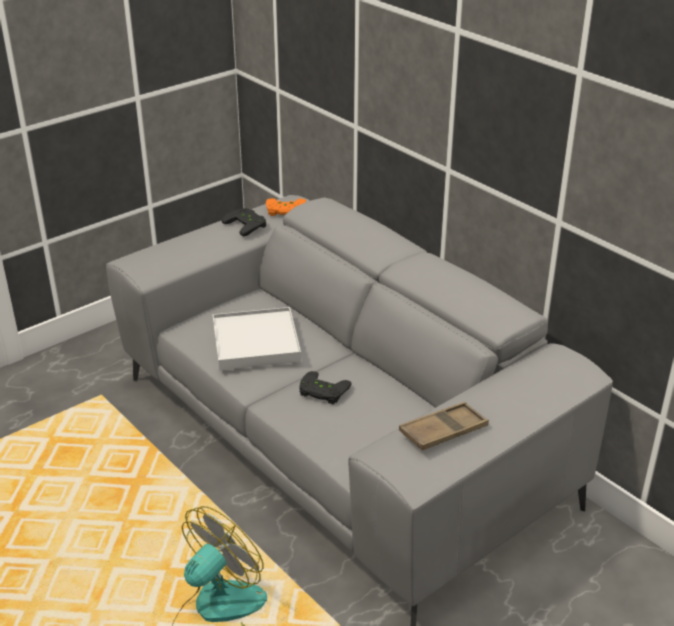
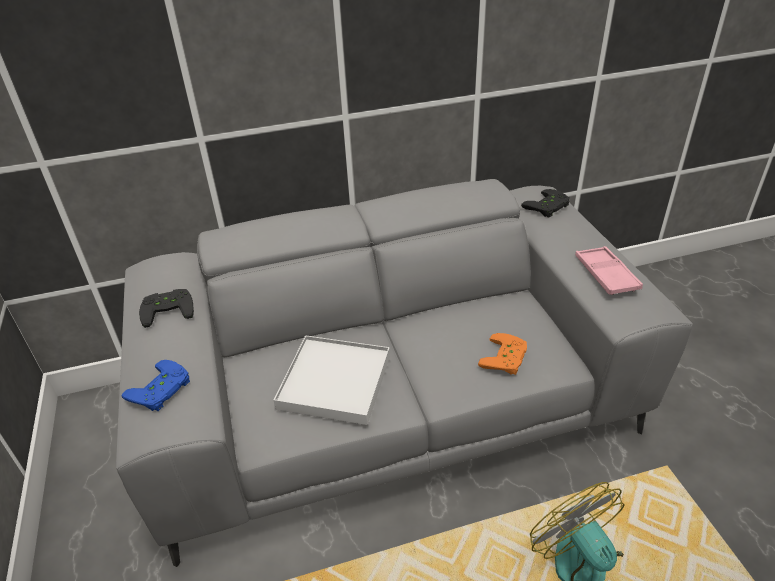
camera: 65 degrees left, 5 degrees up
orange game controller [266,198,306,216] -> orange game controller moved to [478,333,527,375]
black game controller [299,371,352,405] -> black game controller moved to [521,189,570,218]
brown tray [399,402,489,450] -> pink tray [575,246,643,295]
none -> blue game controller [122,360,190,411]

